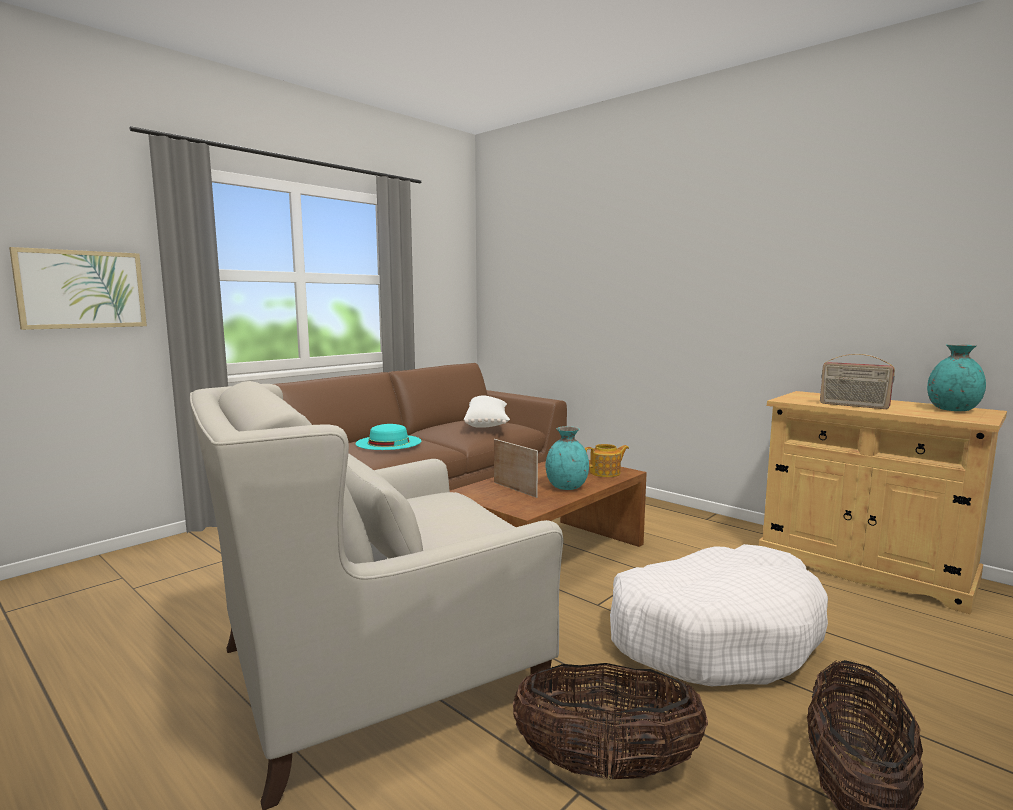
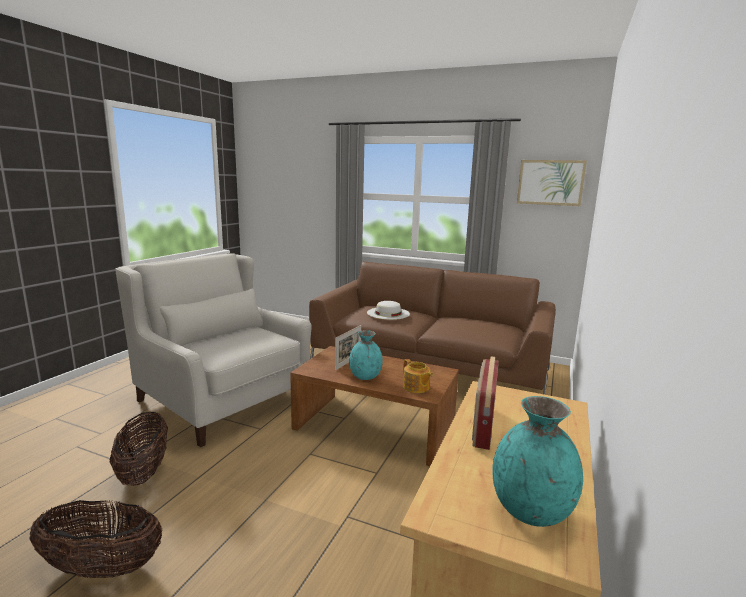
camera: 70 degrees right, 5 degrees up
picture [9,247,147,330] -> picture moved to [517,160,587,206]
turquoise hat [356,424,422,450] -> white hat [367,301,410,320]
white pillow [464,395,510,428] -> none
white dog bed [610,544,828,686] -> none

